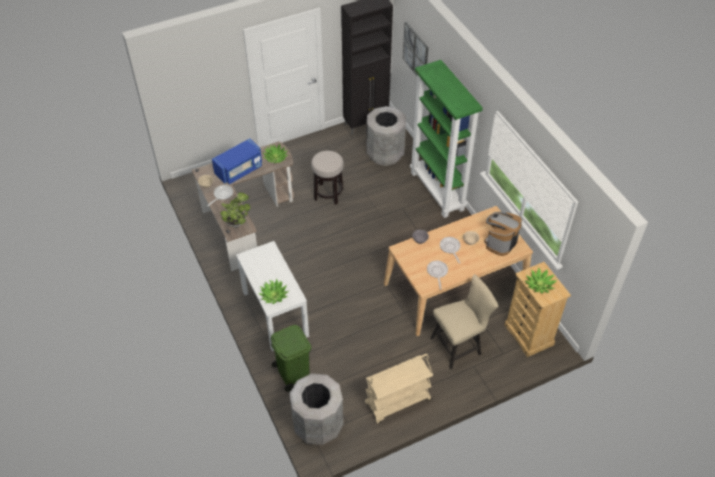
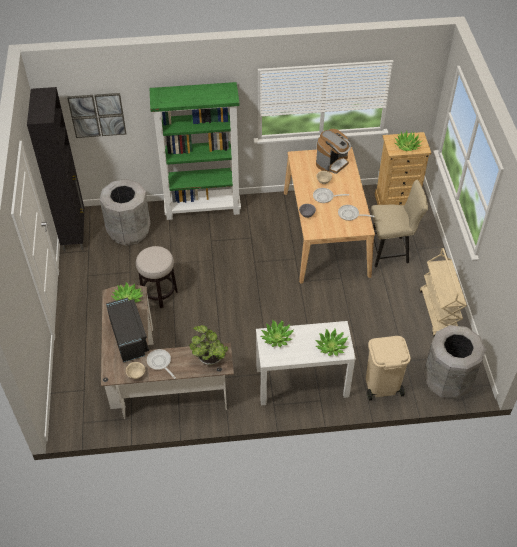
camera: 70 degrees left, 0 degrees up
blue microwave [212,138,262,184] -> black microwave [106,297,149,362]
green trash can [271,325,311,392] -> beige trash can [366,336,411,400]
beige chair [430,274,498,370] -> beige chair turned 90 degrees clockwise [371,180,428,267]
coffee machine [484,212,522,256] -> coffee machine turned 105 degrees counterclockwise [316,129,351,174]
none -> potted plant [261,320,294,347]

